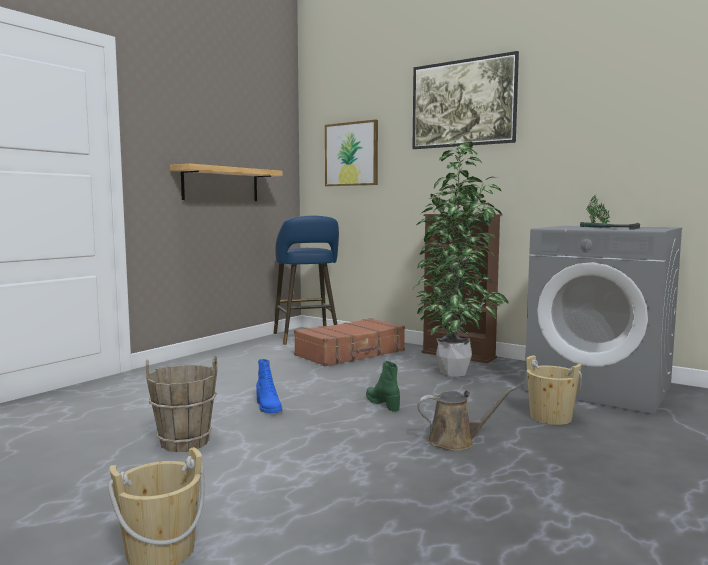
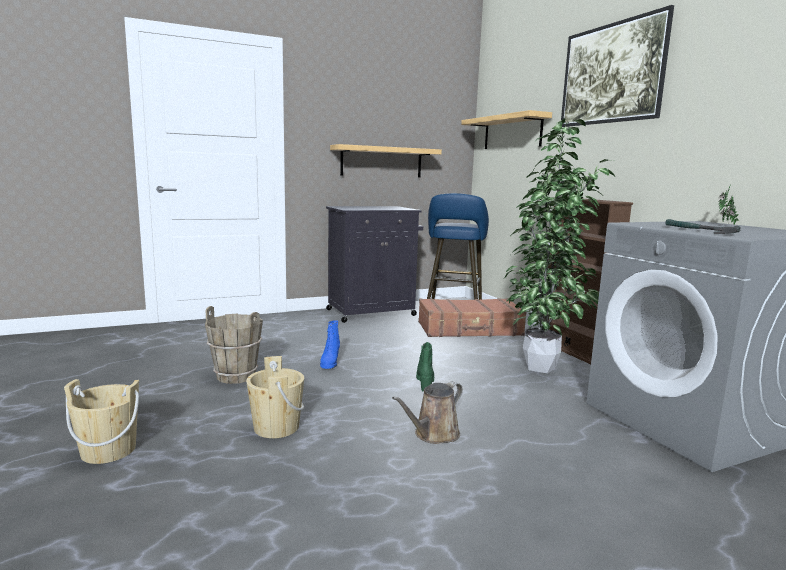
camera: 30 degrees right, 5 degrees up
picture [325,119,378,186] -> shelf [461,110,552,149]
brown watering can [418,386,517,451] -> brown watering can turned 105 degrees clockwise [392,382,463,444]
beige bucket [526,355,582,425] -> beige bucket moved to [246,356,304,438]
none -> black cabinet [326,206,423,323]

